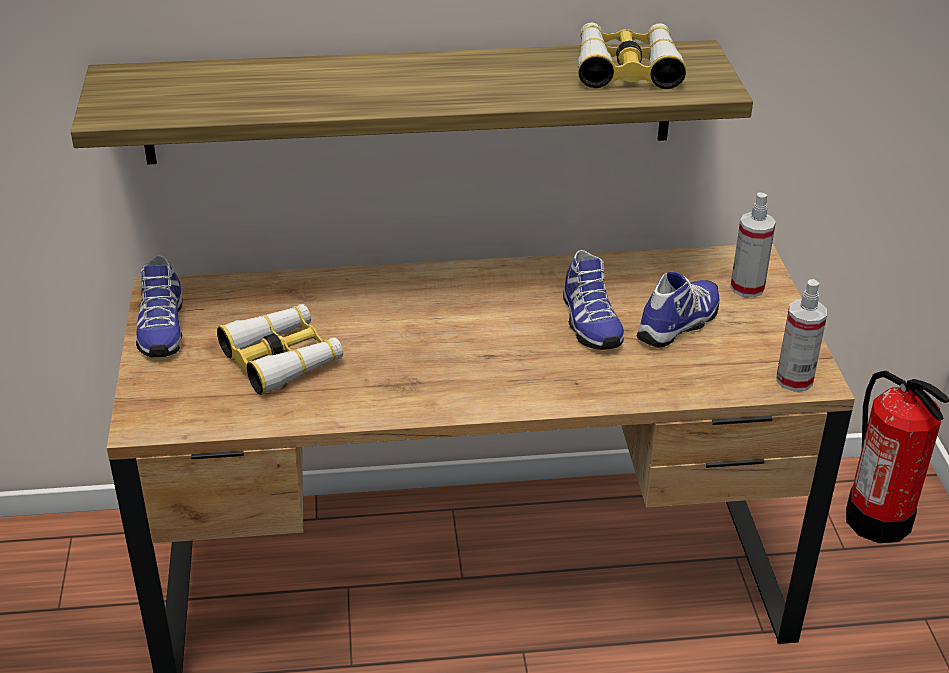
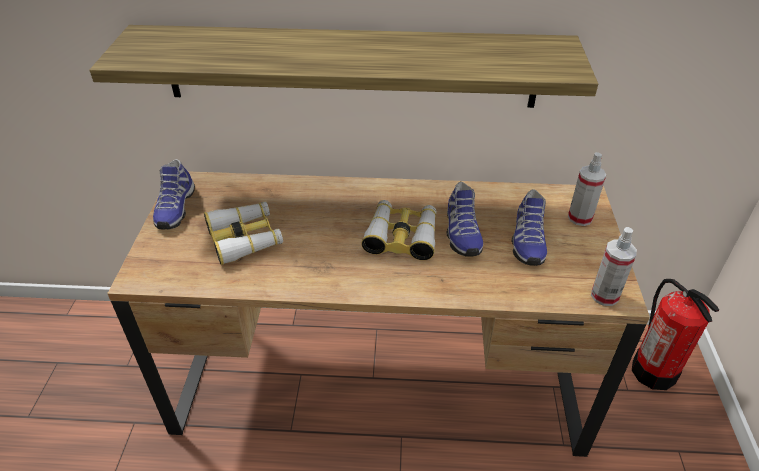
camera: 10 degrees right, 5 degrees up
binoculars [578,23,686,90] -> binoculars moved to [361,200,437,260]
shoe [637,271,719,348] -> shoe turned 135 degrees clockwise [512,189,547,266]

